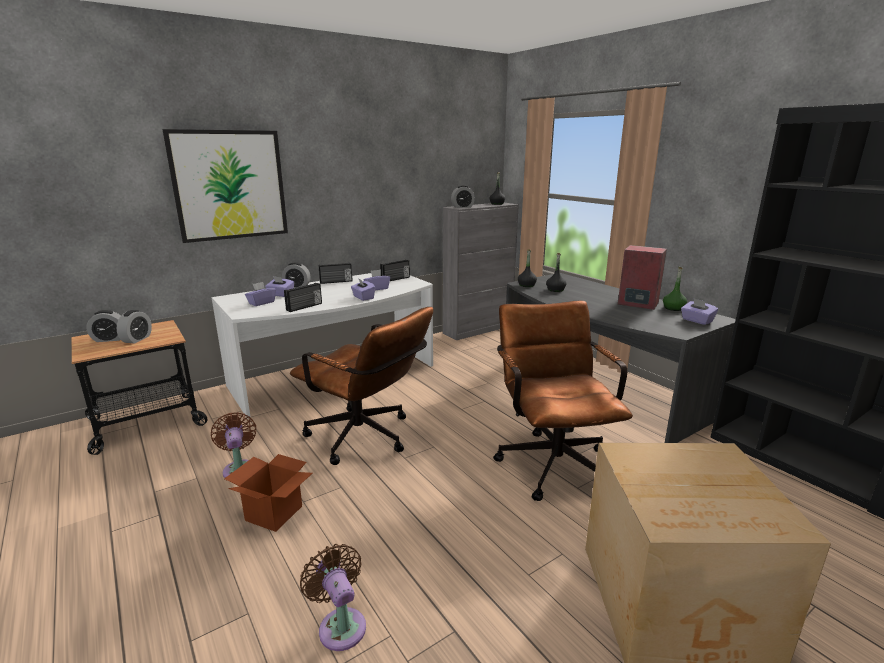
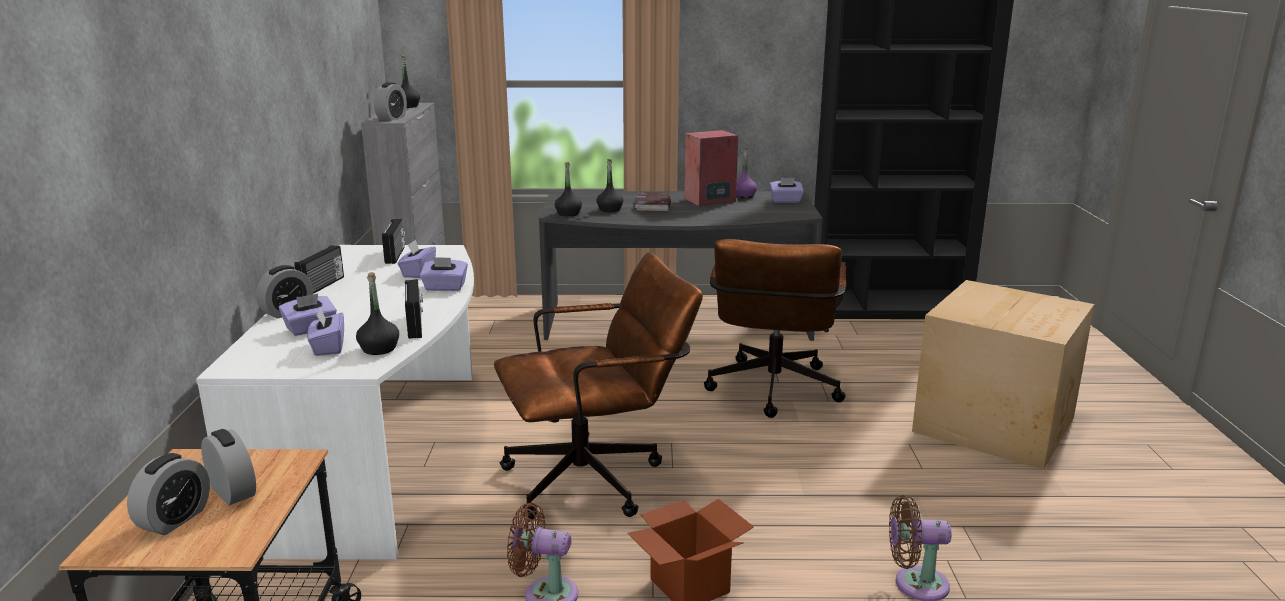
camera: 55 degrees left, 0 degrees up
picture [162,129,288,243] -> none
brown office chair [493,301,633,501] -> brown office chair turned 105 degrees counterclockwise [704,239,846,418]
green bottle [663,267,687,311] -> purple bottle [736,148,757,199]
none -> black bottle [356,272,399,355]
none -> book [635,192,671,211]

